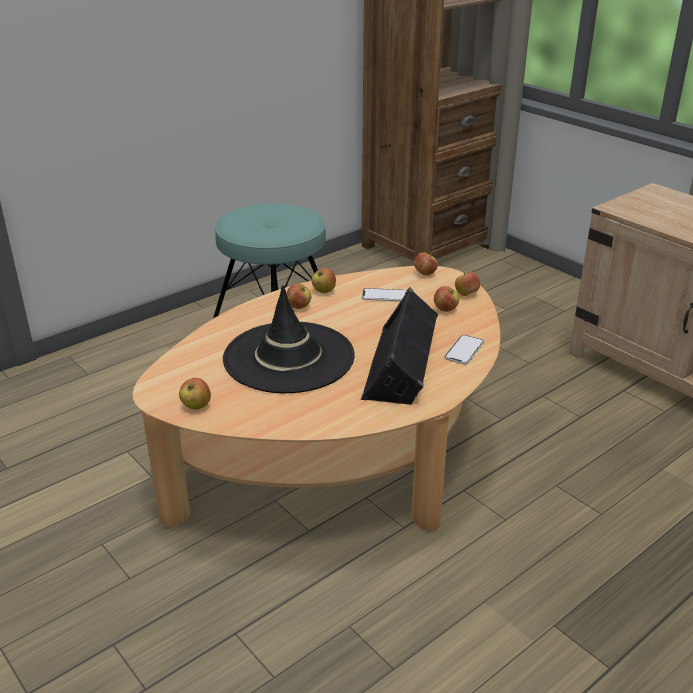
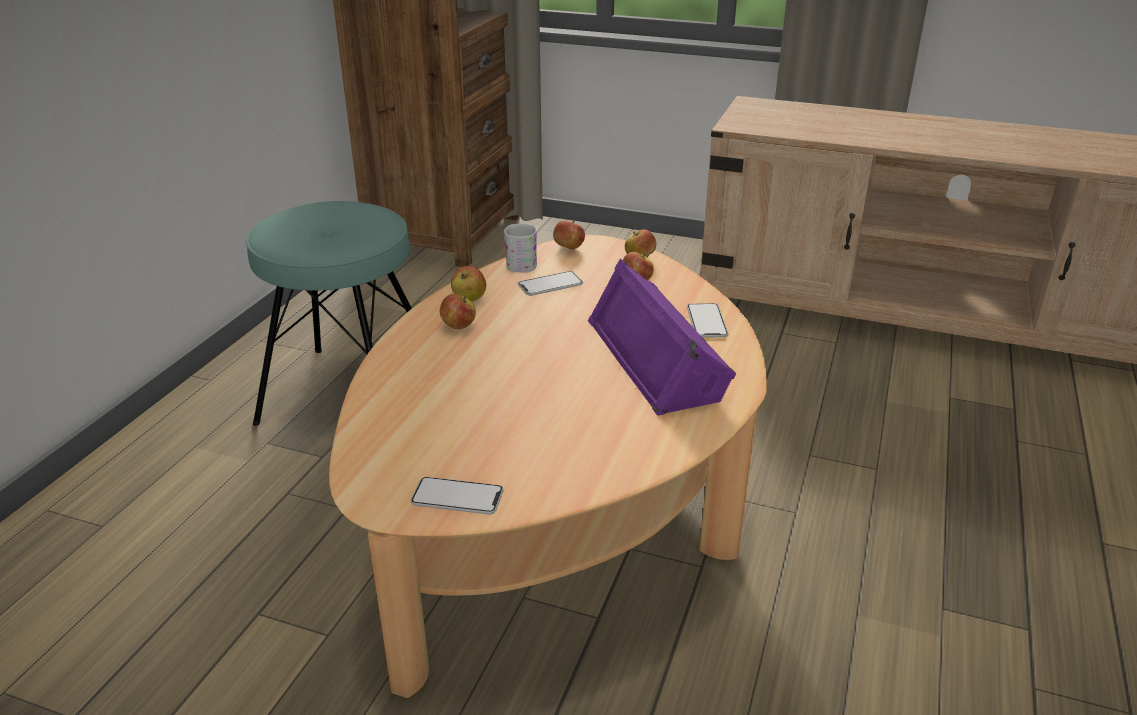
camera: 30 degrees left, 0 degrees up
apple [179,378,211,410] -> phone [410,477,504,514]
black hat [223,285,355,393] -> none
black speaker [361,287,438,405] -> purple speaker [588,258,736,416]
none -> white mug [504,224,537,273]

